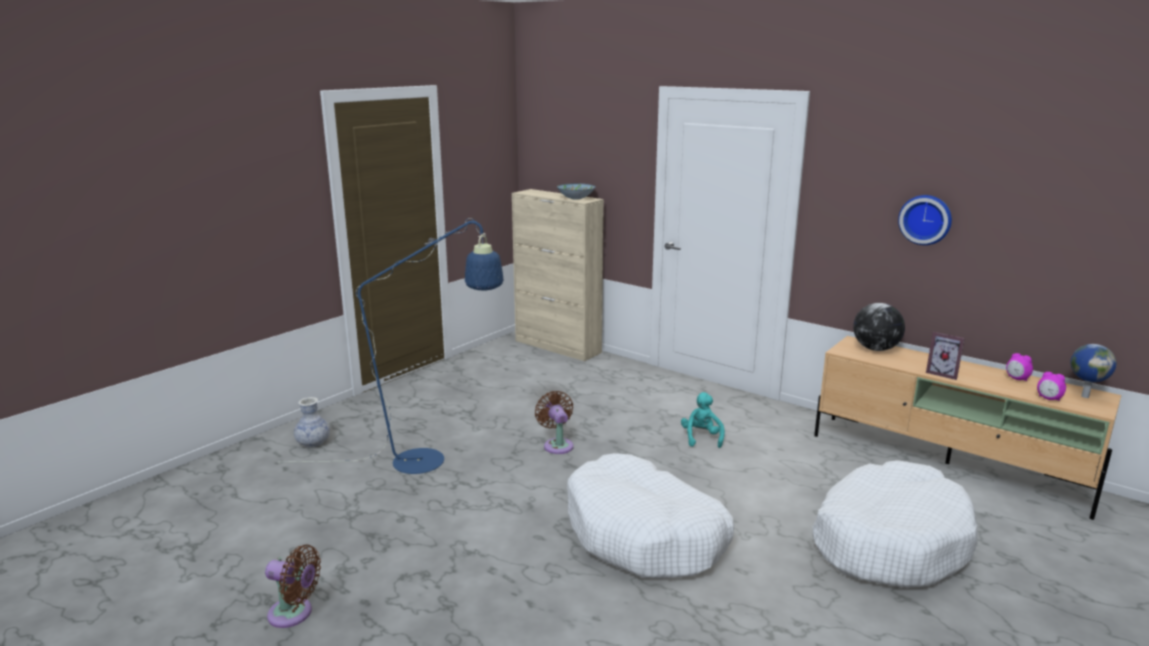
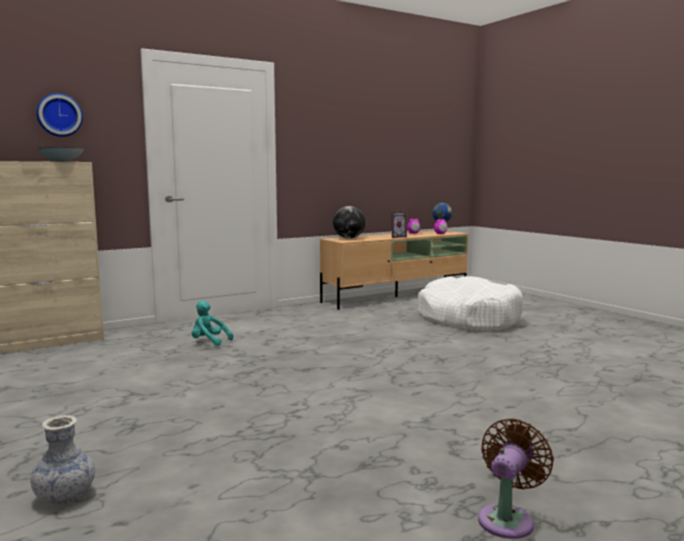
camera: 70 degrees left, 10 degrees down
blue floor lamp [295,218,503,474] -> none
brown fan [535,391,574,454] -> none
white dog bed [567,453,734,579] -> none
turquoise plush toy [681,392,725,448] -> turquoise plush toy moved to [192,301,233,346]
wall clock [898,195,952,245] -> wall clock moved to [36,93,83,137]

